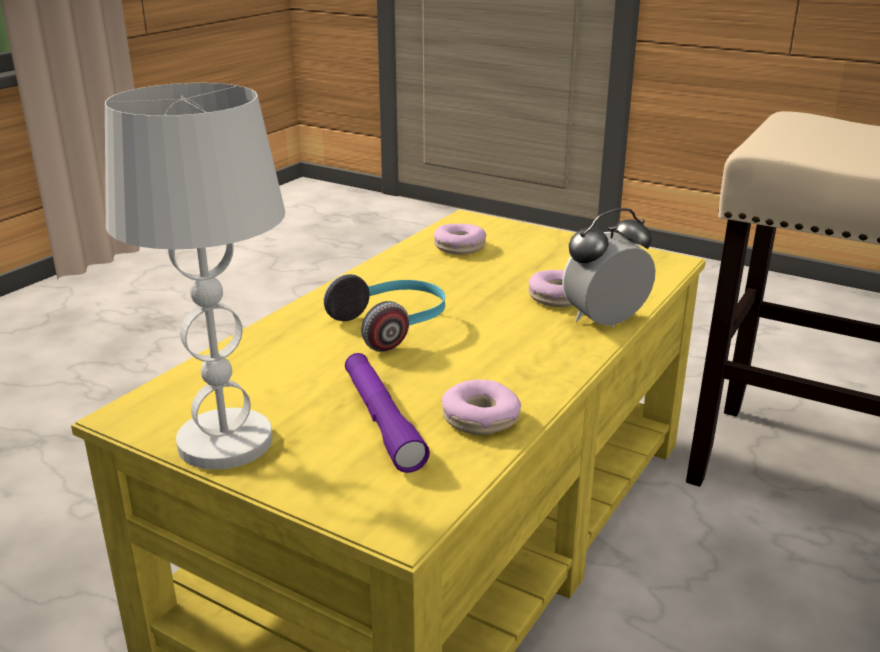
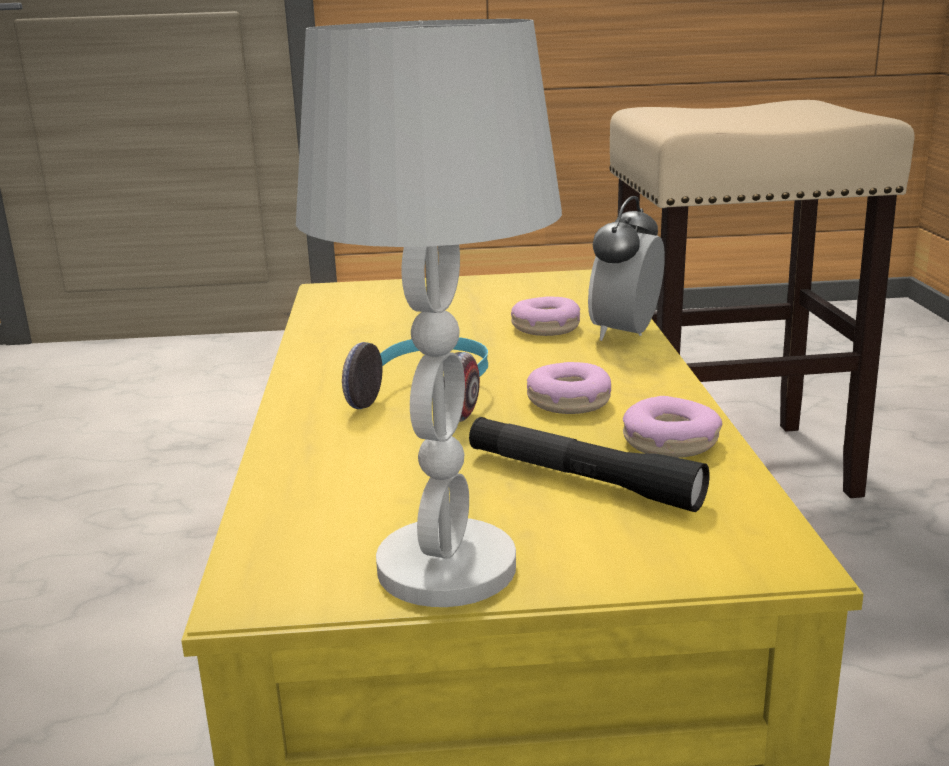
camera: 35 degrees left, 5 degrees down
purple flashlight [345,353,430,473] -> black flashlight [469,417,710,512]
donut [434,224,486,255] -> donut moved to [527,362,611,414]

